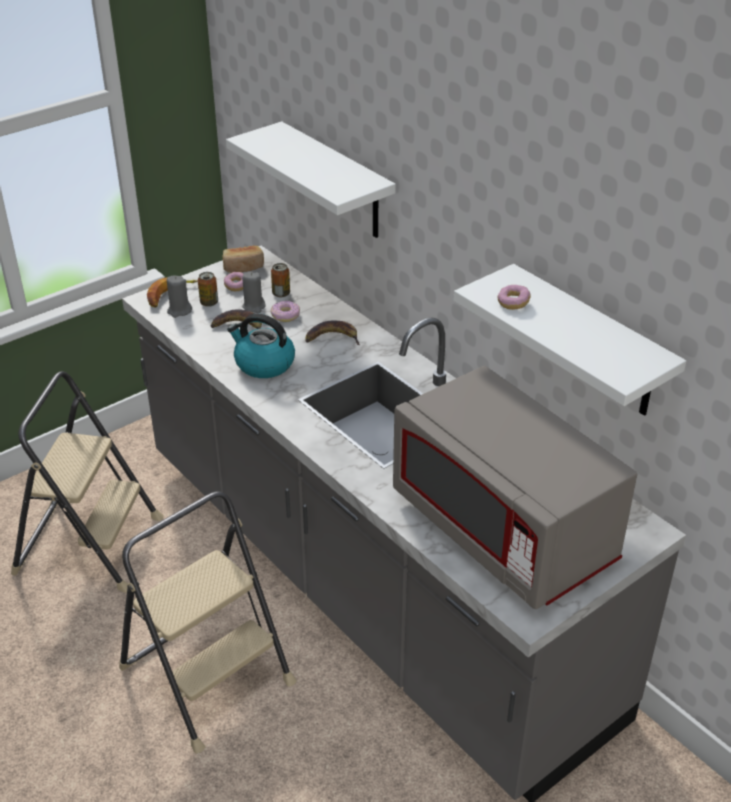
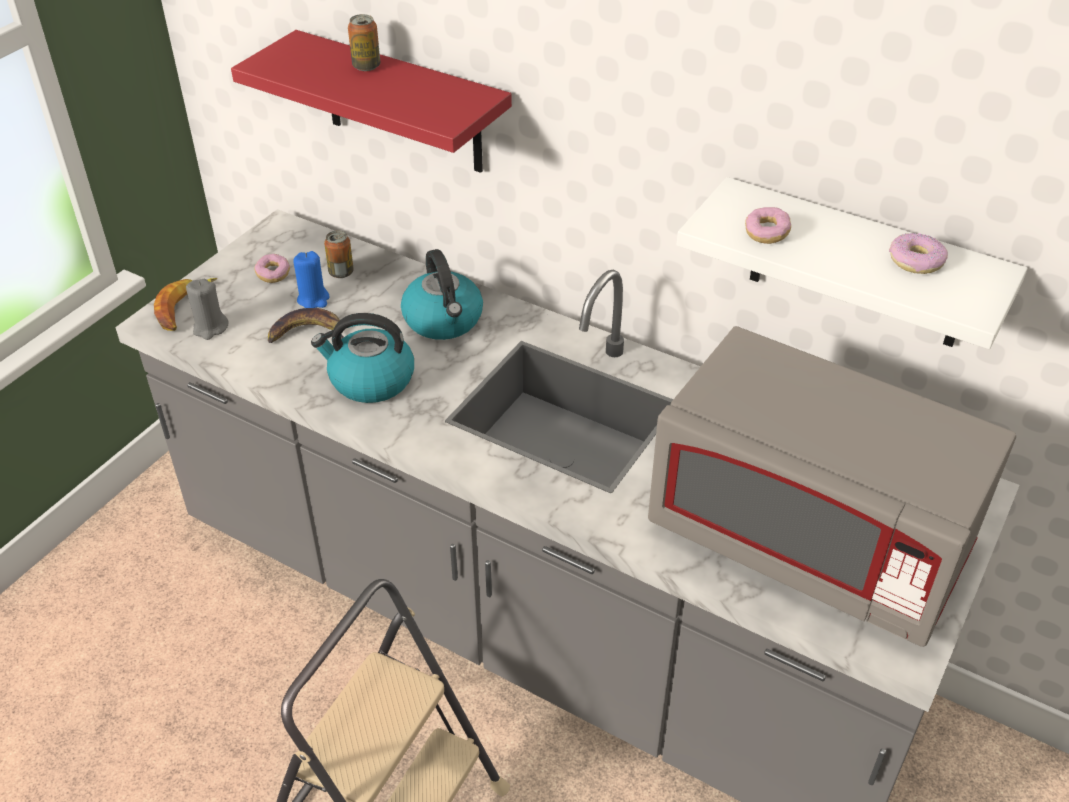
camera: 20 degrees left, 5 degrees up
beige step ladder [11,371,164,593] -> none
can [198,272,218,307] -> can moved to [348,14,381,71]
bread [222,246,264,273] -> none
white shelf [226,121,396,238] -> red shelf [231,30,512,173]
grey candle [242,272,266,313] -> blue candle [293,251,330,308]
donut [271,300,300,322] -> donut moved to [889,233,948,274]
banana [305,320,360,345] -> kettle [401,249,483,340]

